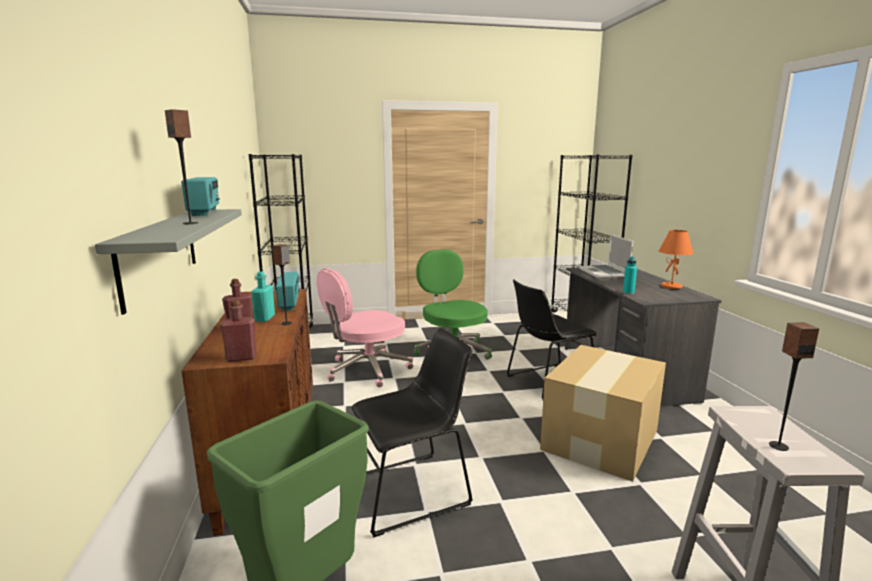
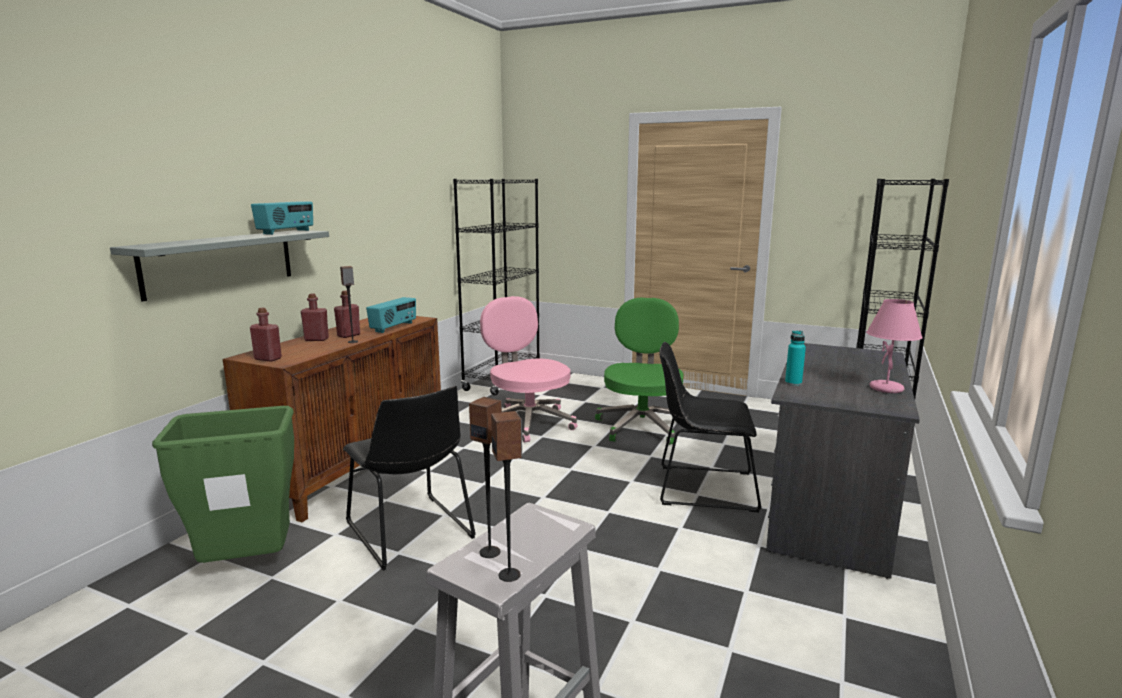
camera: 35 degrees right, 0 degrees up
speaker [165,109,198,224] -> speaker moved to [491,411,522,582]
turquoise bottle [251,271,275,322] -> red bottle [334,291,360,338]
pink office chair [317,268,413,388] -> pink office chair turned 60 degrees clockwise [480,296,577,442]
black chair [352,328,473,537] -> black chair turned 45 degrees clockwise [343,386,476,571]
cardboard box [540,345,666,482] -> none
laptop [579,234,633,278] -> none
orange table lamp [659,230,694,289] -> pink table lamp [866,299,923,393]

